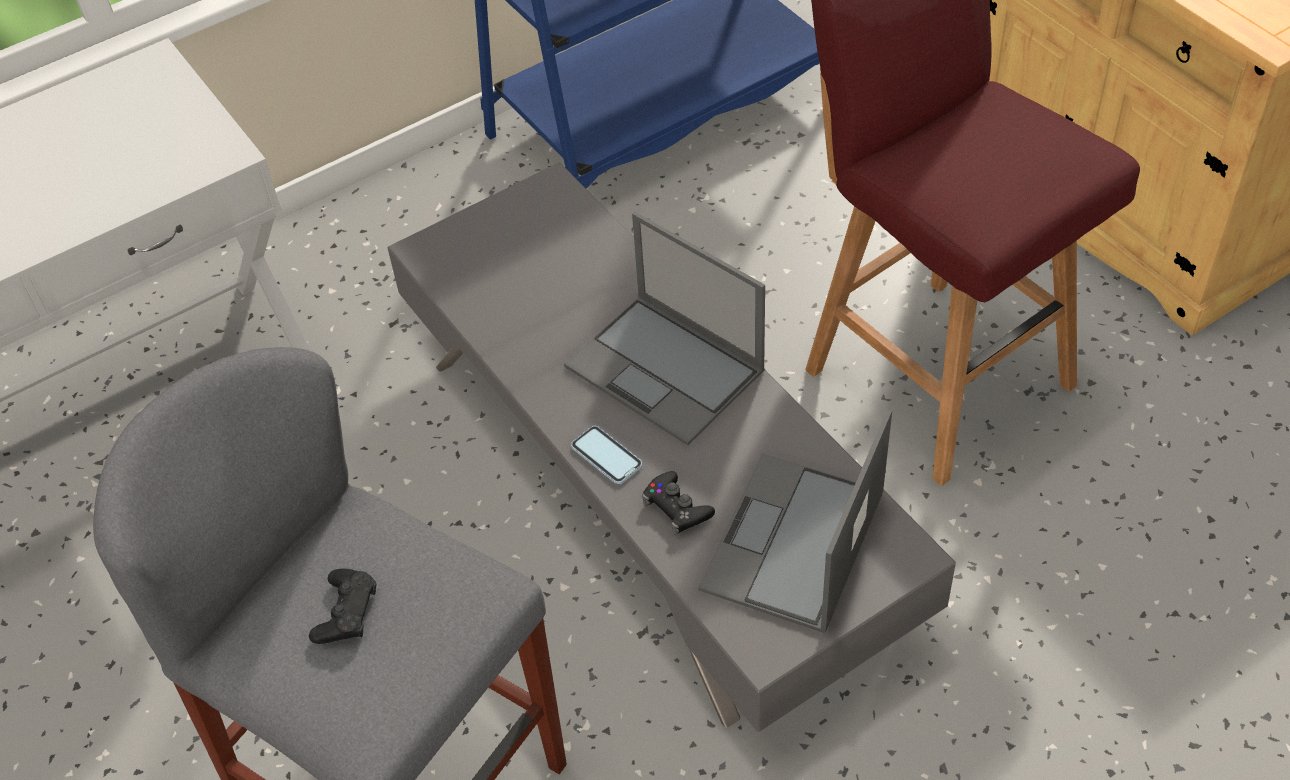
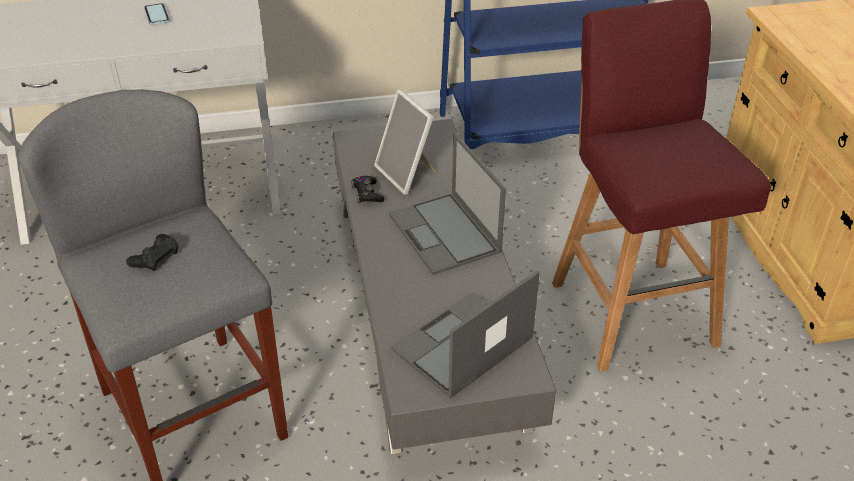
camera: 20 degrees right, 10 degrees down
phone [571,426,642,484] -> phone moved to [144,3,170,25]
black game controller [642,471,715,535] -> black game controller moved to [351,176,384,203]
none -> picture frame [374,89,436,195]

